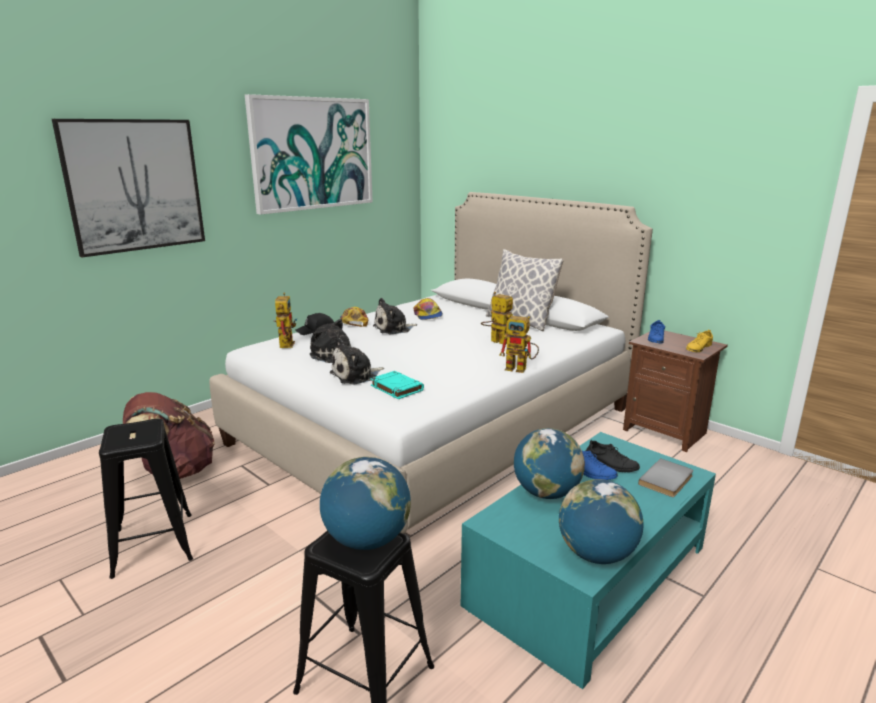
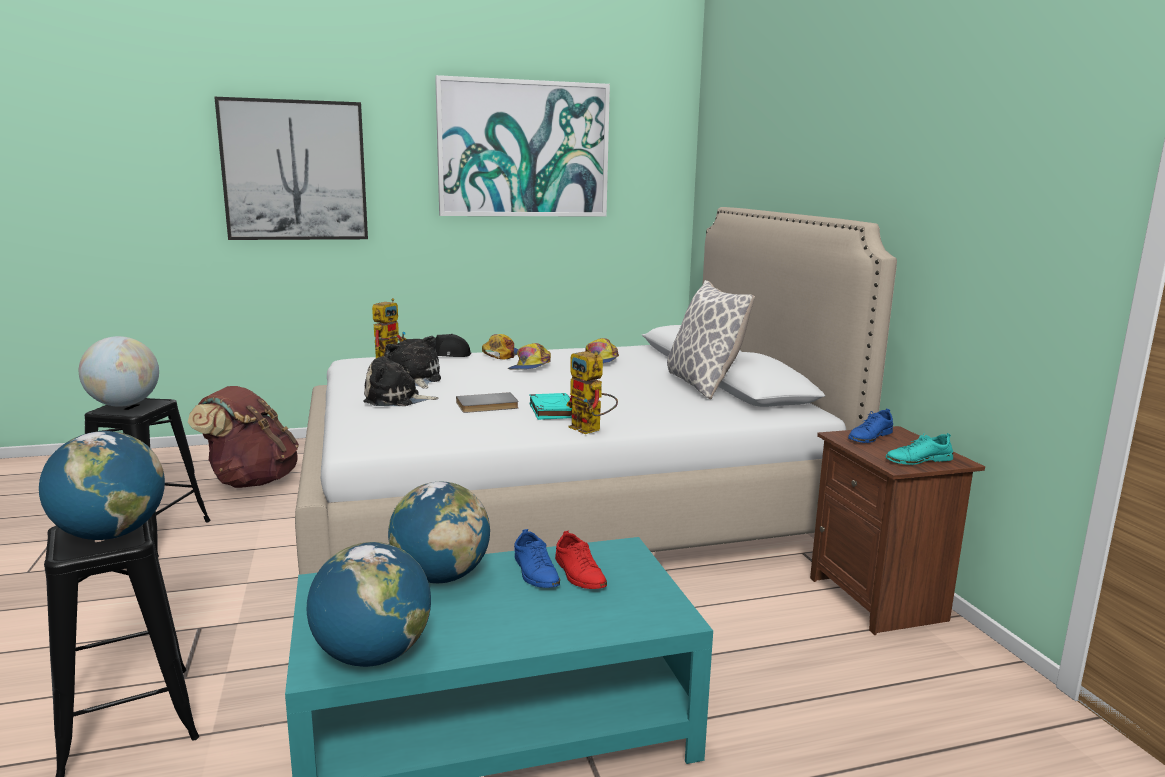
camera: 30 degrees right, 5 degrees down
turquoise book [371,371,424,399] -> turquoise book moved to [529,393,572,420]
plush toy [373,298,418,334] -> cap [508,343,551,370]
toy robot [481,292,513,345] -> none
black shoe [585,439,640,472] -> red shoe [555,530,607,589]
grey book [638,458,693,497] -> grey book moved to [456,392,519,413]
yellow shoe [686,330,713,352] -> turquoise shoe [886,433,953,465]
none -> globe [79,336,159,407]

